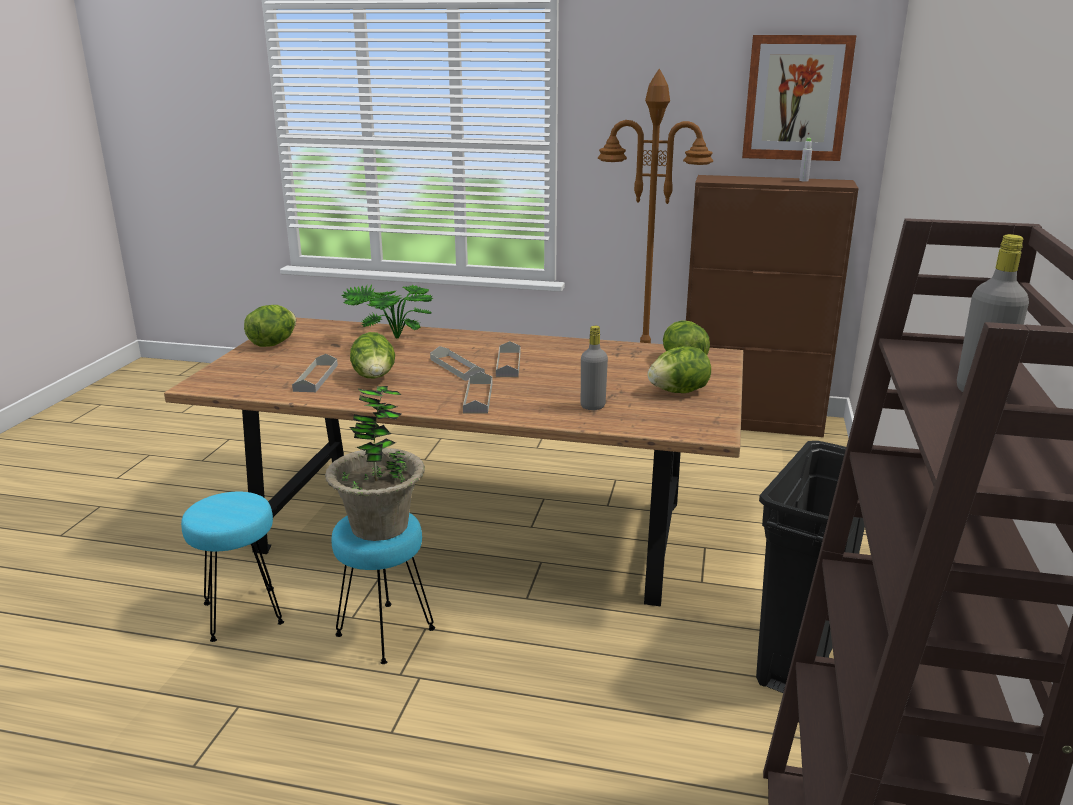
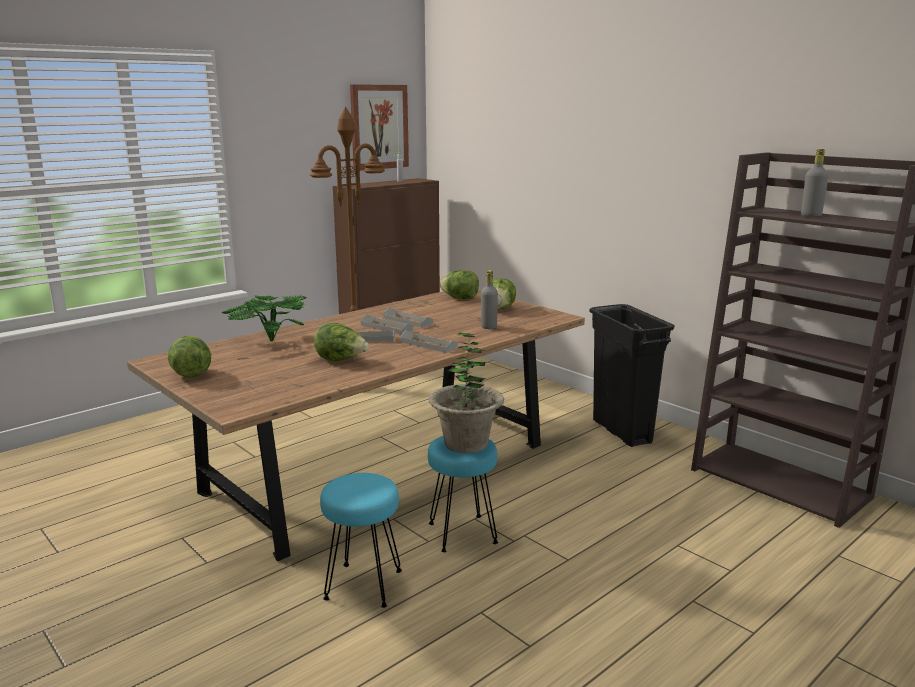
camera: 55 degrees left, 5 degrees down
grey tray [292,354,338,392] -> grey tray moved to [383,308,433,328]

